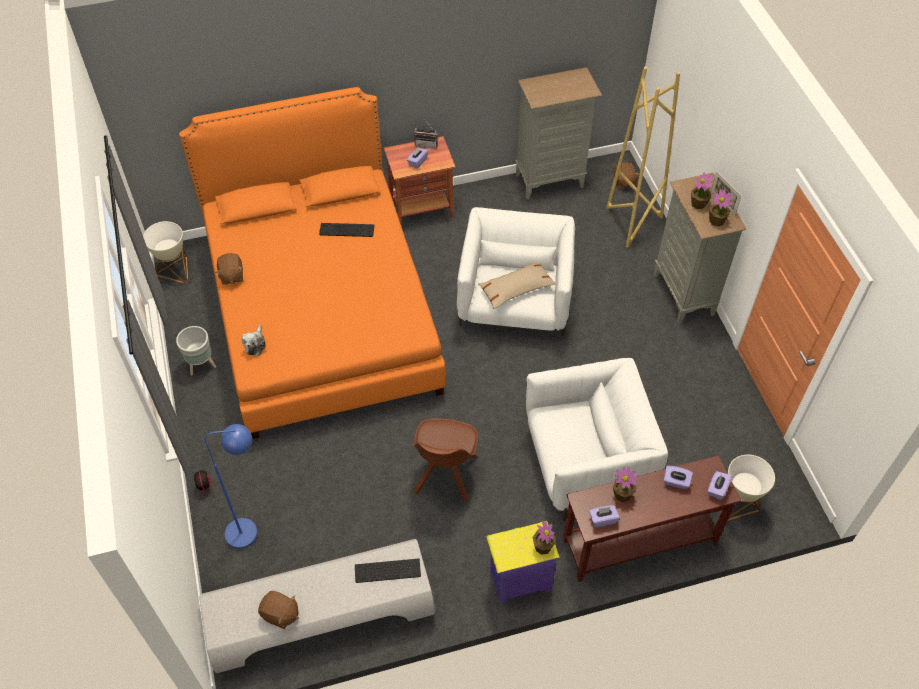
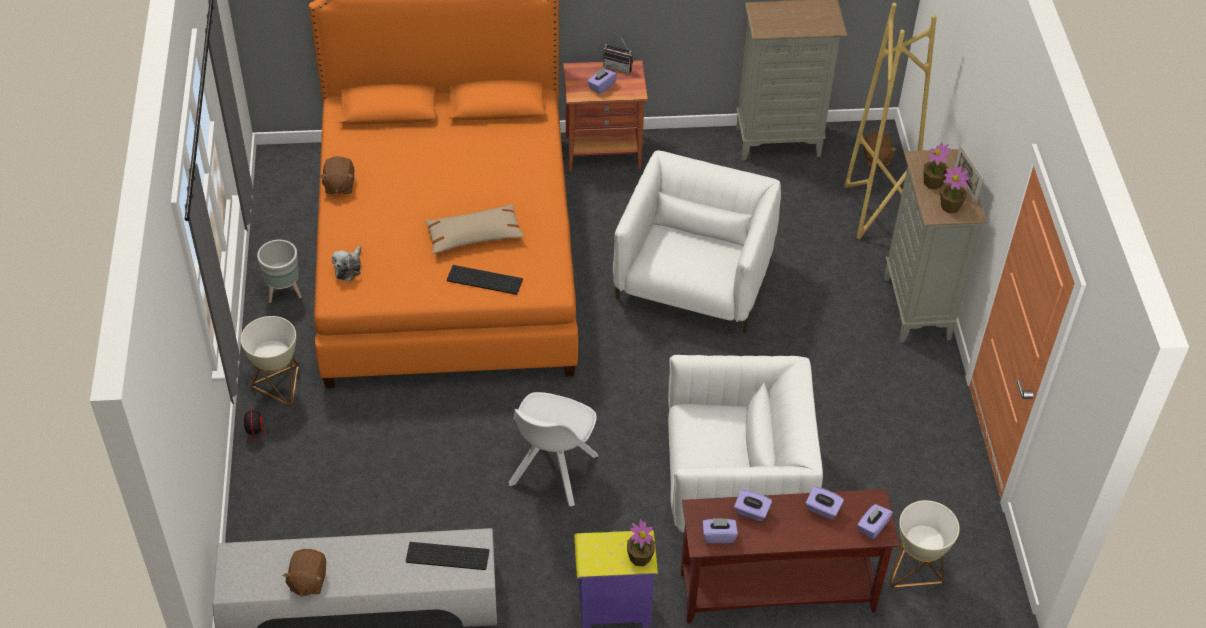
camera: 10 degrees right, 5 degrees down
planter [143,221,188,284] -> planter moved to [240,316,299,406]
blue floor lamp [204,424,258,549] -> none
brown plush toy [258,591,299,629] -> brown plush toy turned 60 degrees clockwise [282,549,326,597]
keyboard [319,223,375,237] -> keyboard moved to [447,265,523,295]
brown chair [413,418,478,502] -> white chair [508,392,599,507]
beige pillow [478,262,556,309] -> beige pillow moved to [425,204,525,254]
potted plant [613,467,638,502] -> purple tissue box [734,489,772,522]

